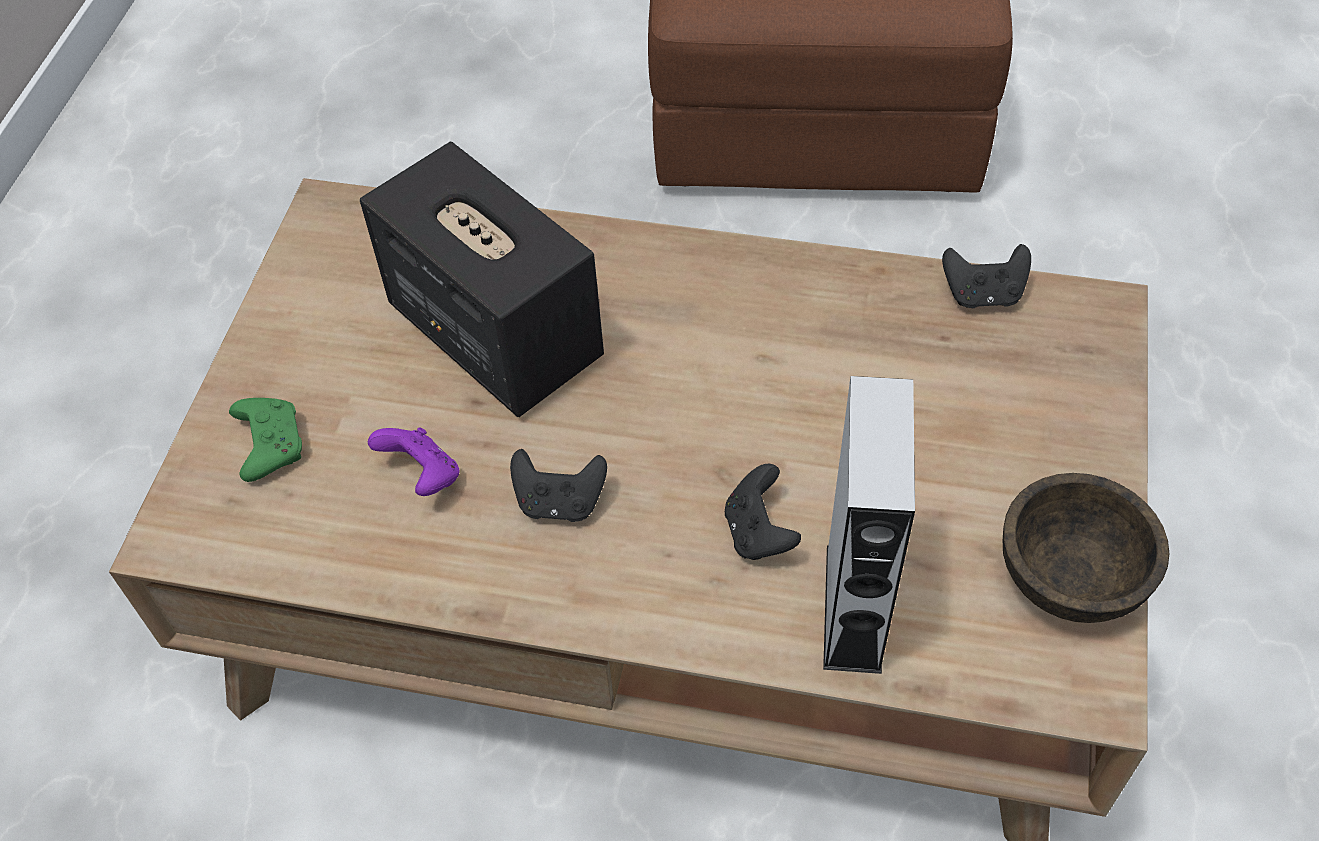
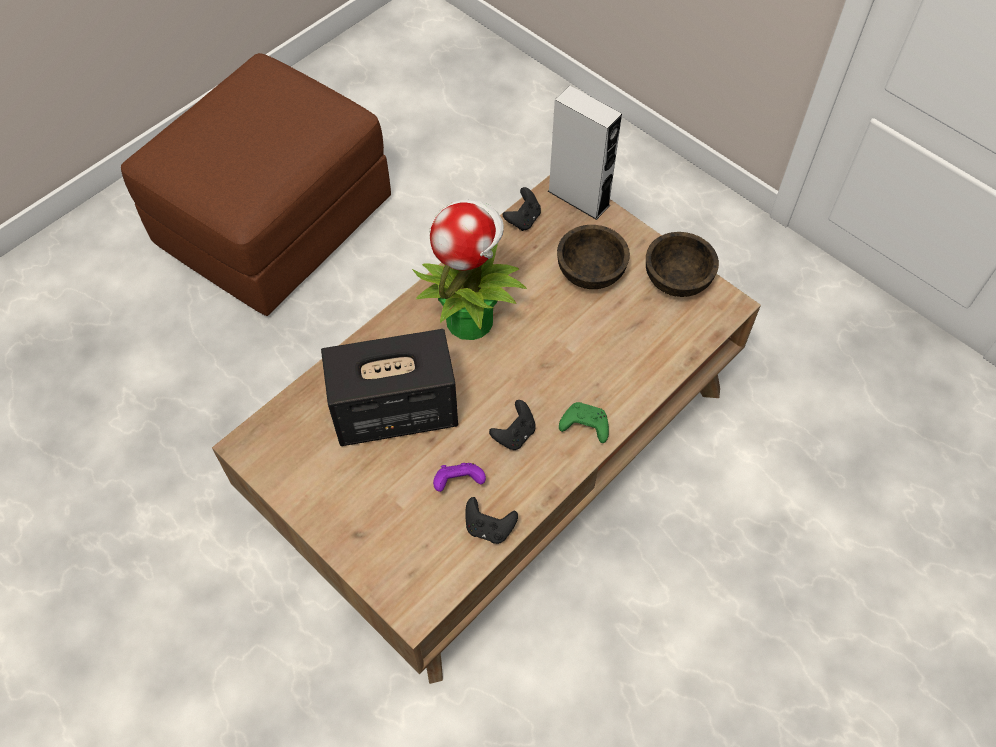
camera: 60 degrees left, 5 degrees up
green game controller [229,398,302,482] -> green game controller moved to [559,402,609,443]
black game controller [725,464,801,560] -> black game controller moved to [465,497,518,544]
grey speaker [823,376,915,674] -> grey speaker moved to [548,86,622,220]
none -> potted plant [412,199,527,340]
none -> brown bowl [557,225,630,289]

